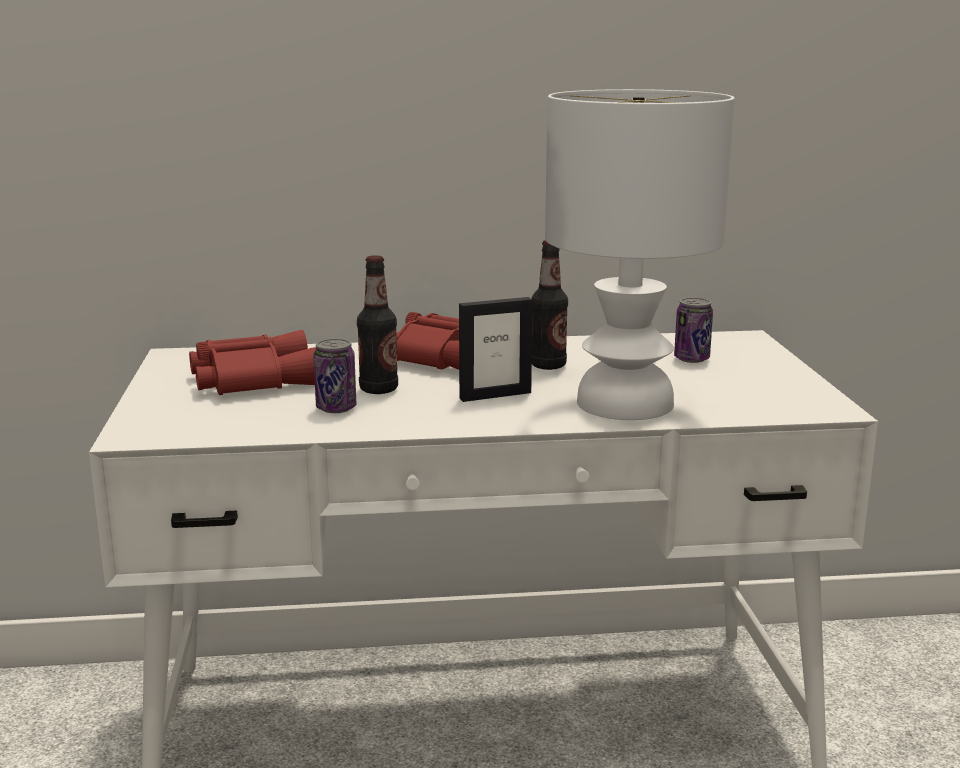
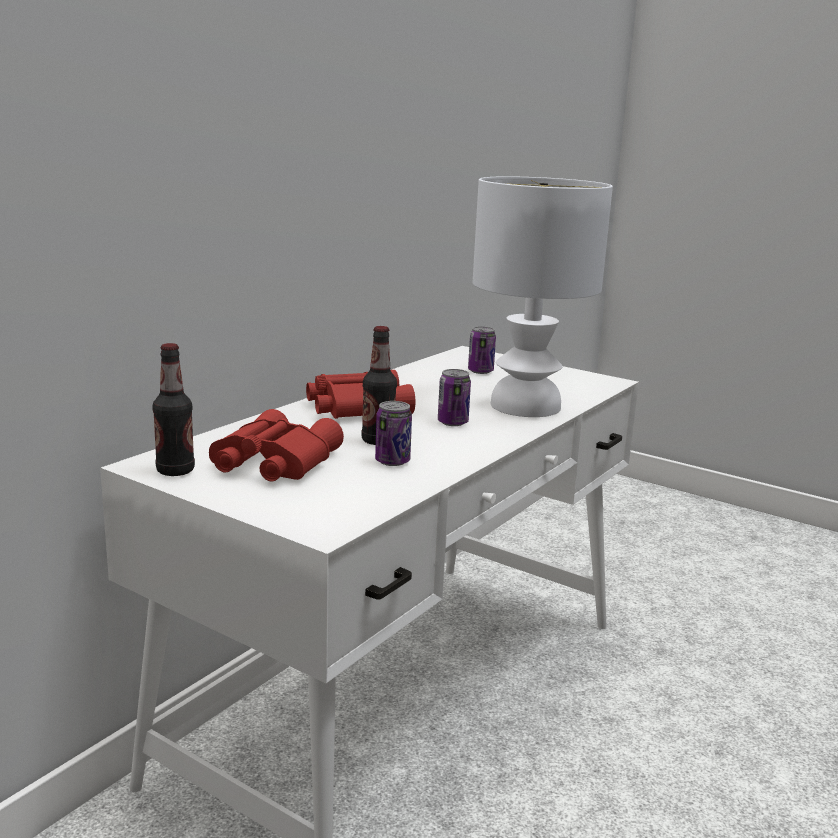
camera: 50 degrees left, 0 degrees up
picture frame [459,297,532,402] -> can [438,369,471,426]
bottle [532,240,568,370] -> bottle moved to [152,343,195,476]

